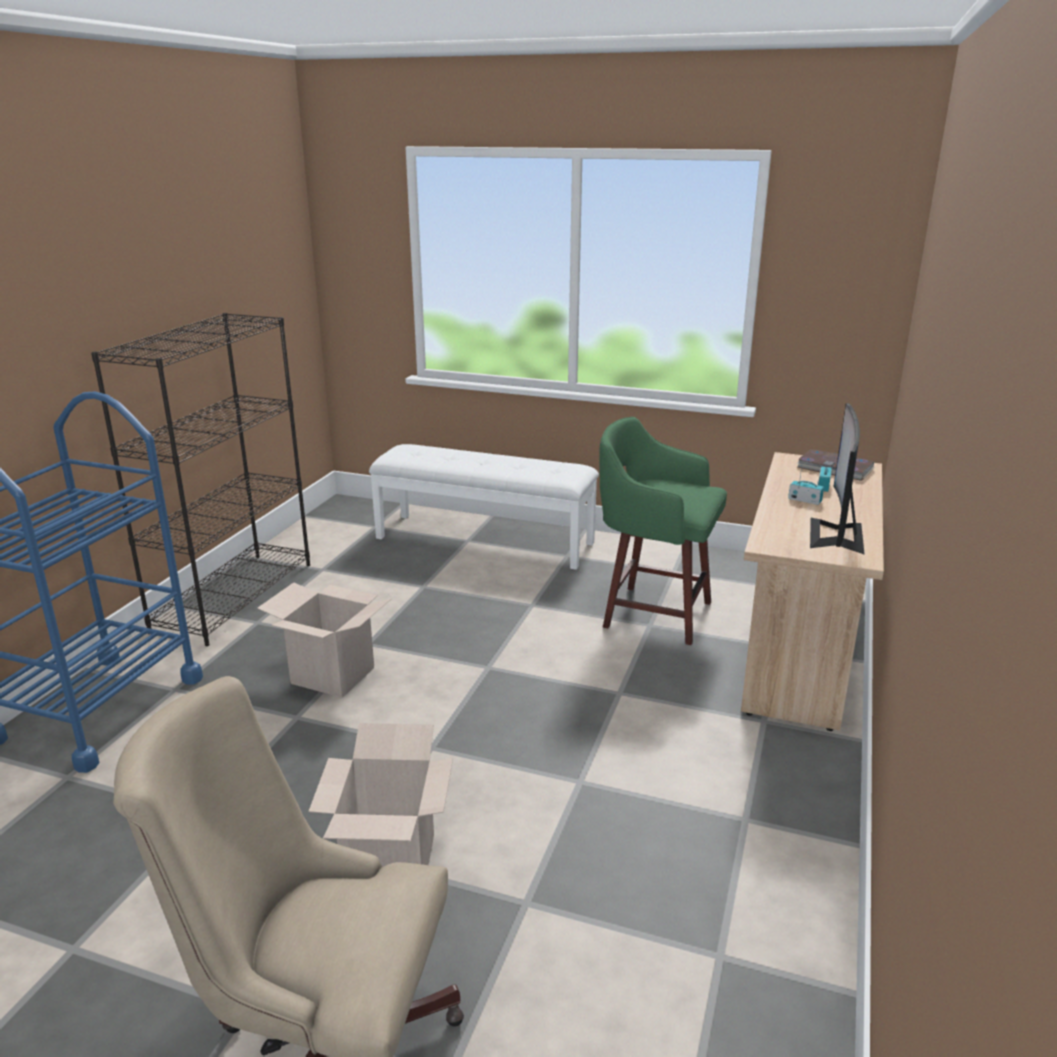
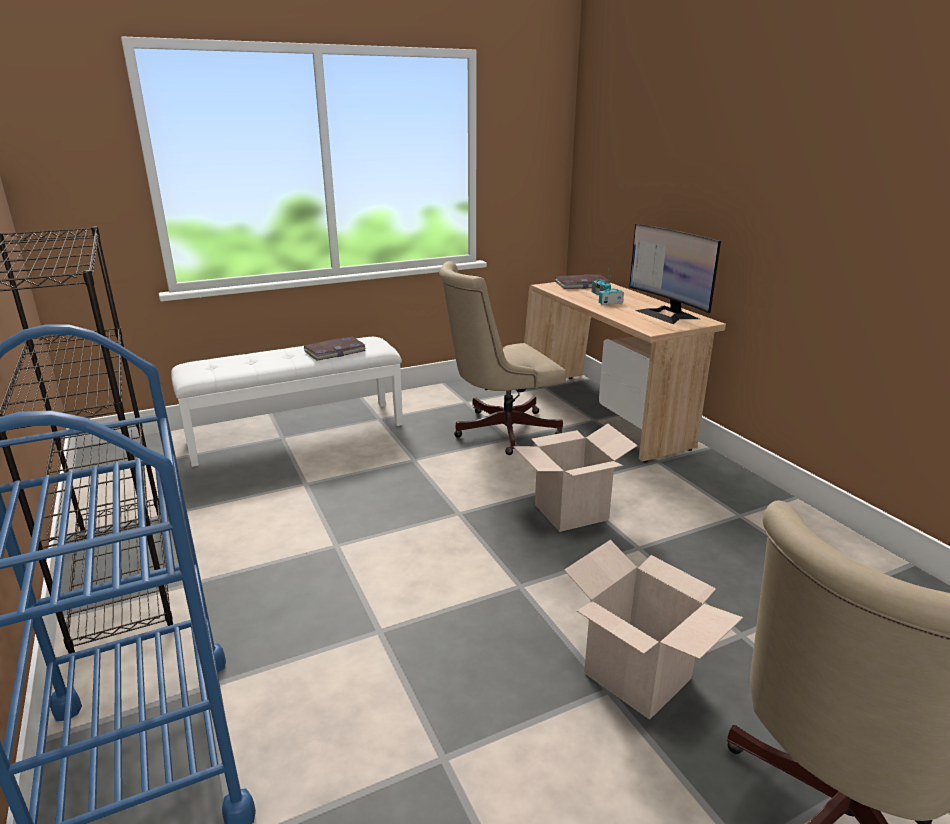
camera: 45 degrees left, 0 degrees up
cardboard box [257,583,392,698] -> cardboard box moved to [513,424,638,532]
green stool [599,417,727,645] -> beige office chair [439,261,566,455]
none -> book [304,337,367,361]

